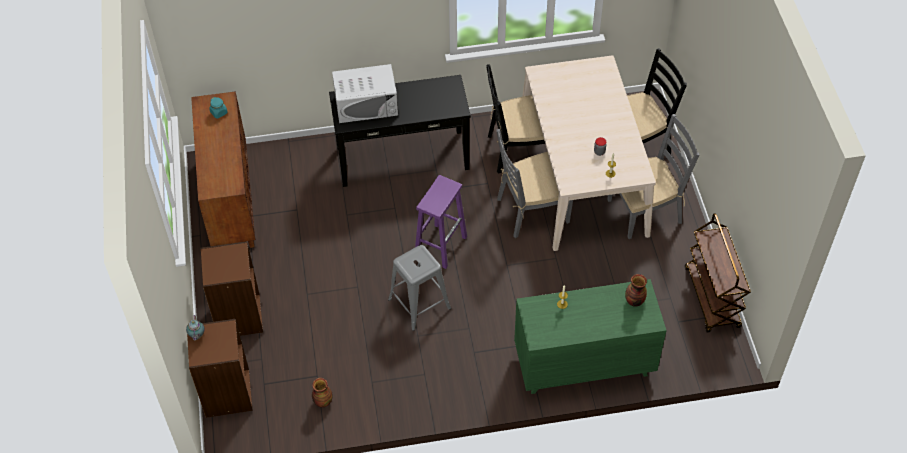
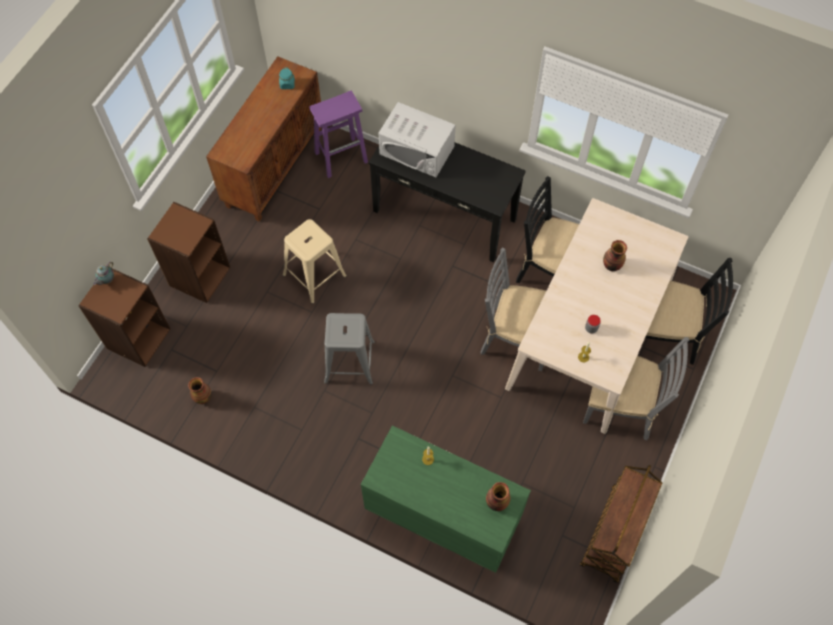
camera: 35 degrees right, 10 degrees up
purple stool [415,175,467,269] -> purple stool moved to [309,91,368,178]
none -> beige stool [283,219,347,304]
none -> vase [603,240,627,271]

